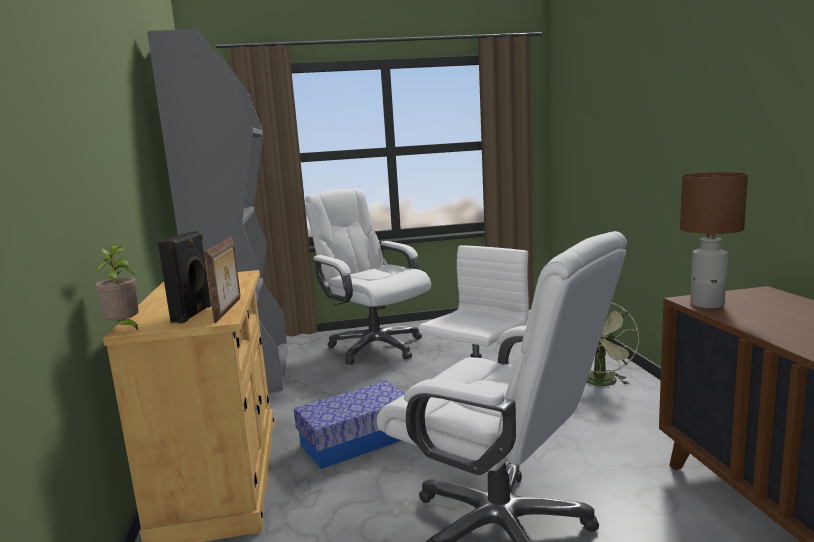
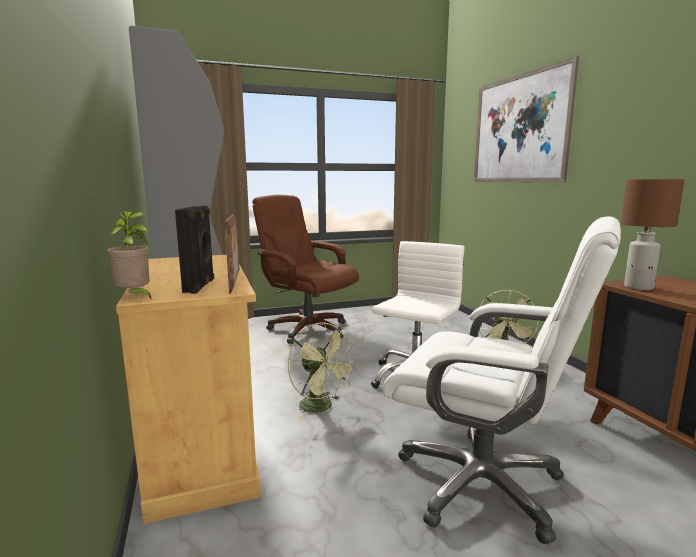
camera: 10 degrees left, 0 degrees up
storage box [294,381,405,469] -> green fan [288,322,357,420]
white office chair [305,189,431,365] -> brown office chair [253,195,359,344]
none -> picture [474,56,579,182]

